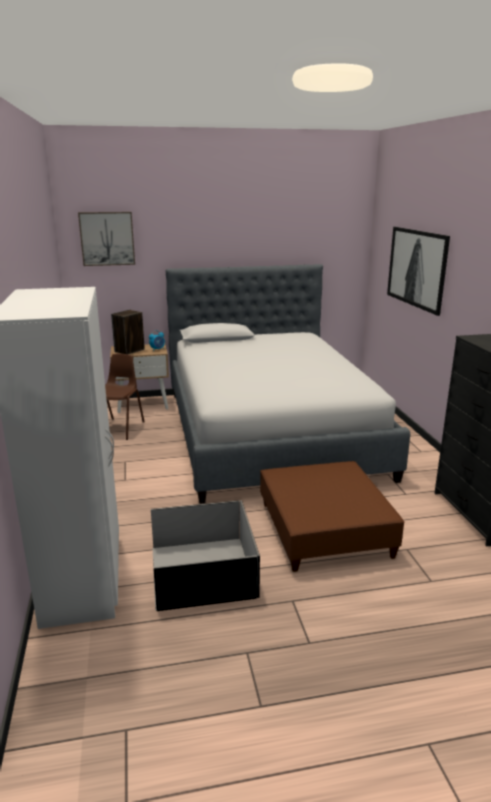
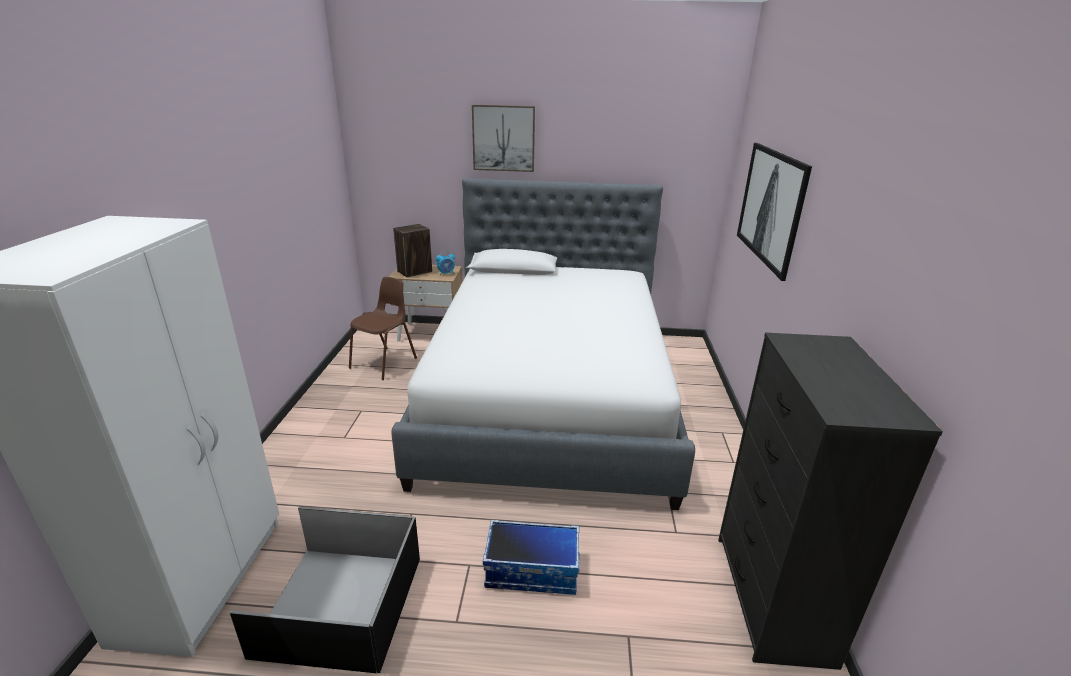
camera: 15 degrees right, 5 degrees up
picture [78,212,135,266] -> picture moved to [472,105,535,172]
brown ottoman [260,461,404,572] -> storage box [483,520,580,595]

